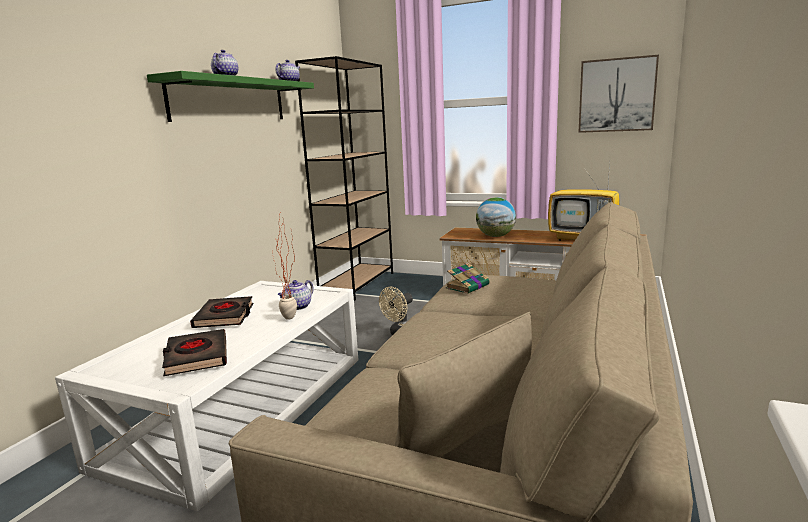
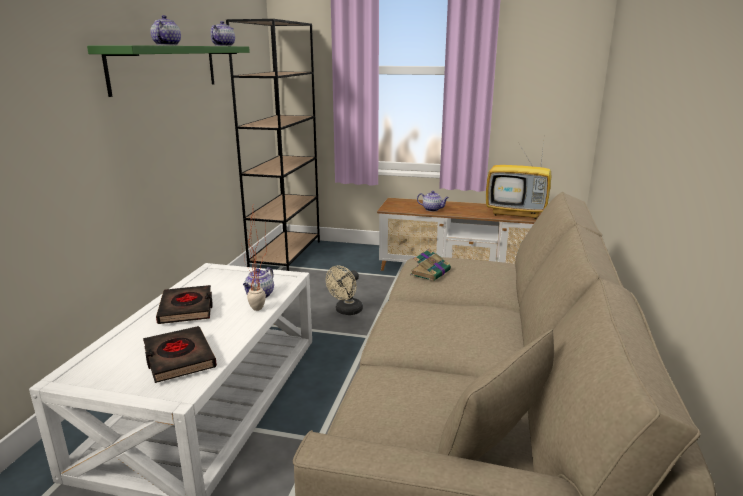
camera: 10 degrees left, 5 degrees up
globe [476,197,516,237] -> teapot [417,191,449,212]
picture [579,55,659,133] -> none

